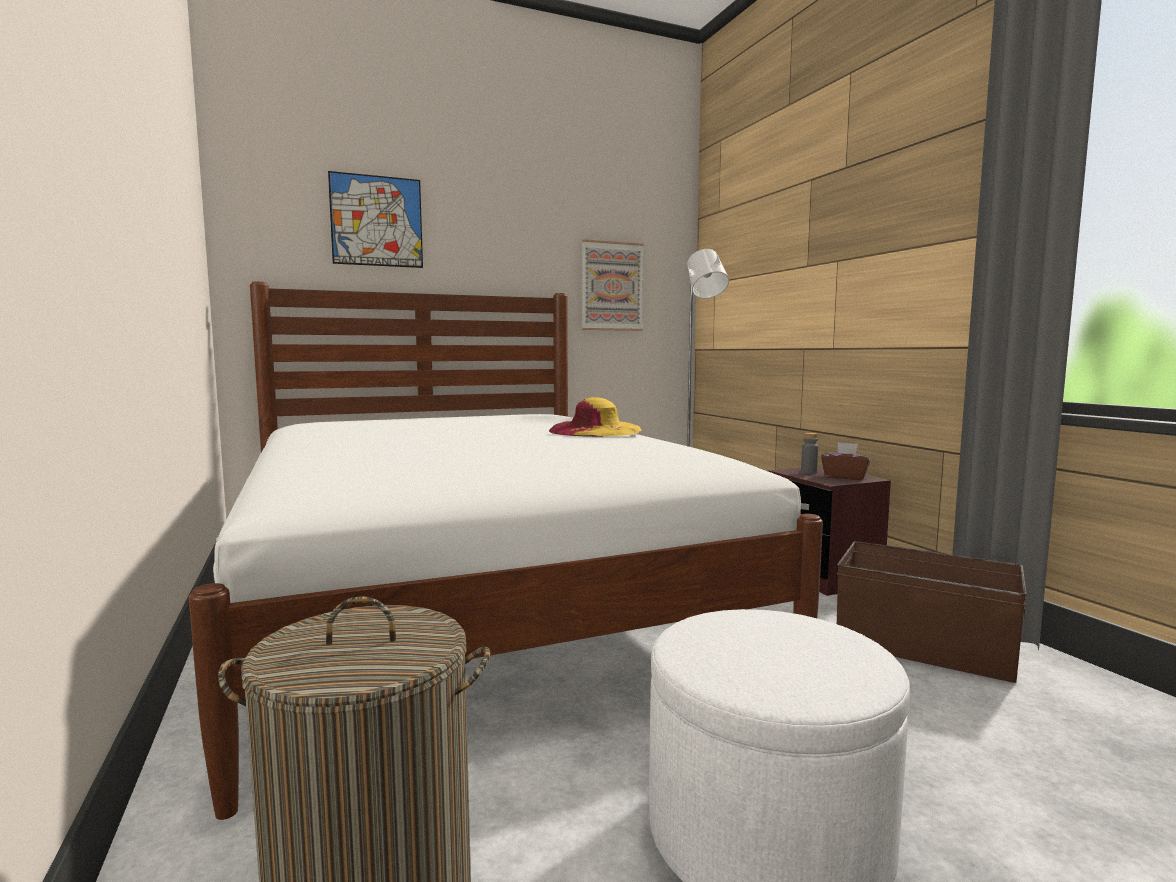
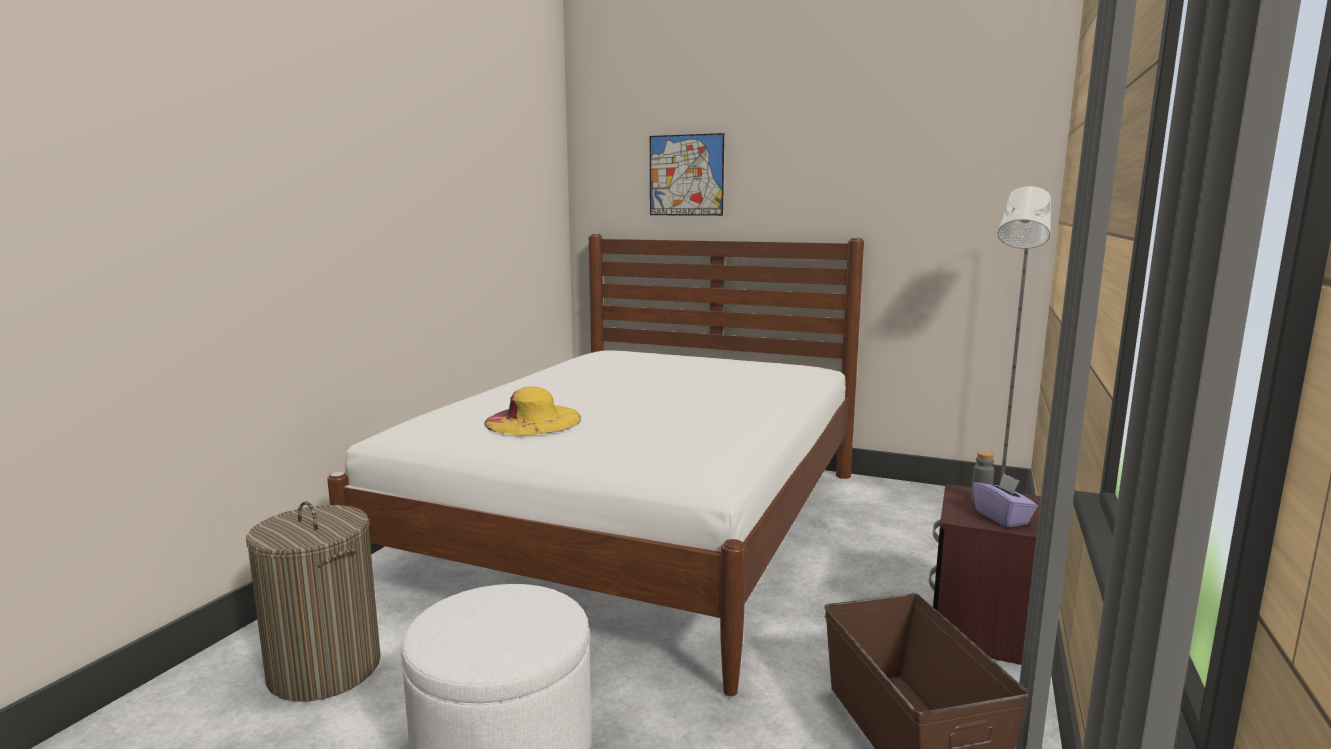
camera: 45 degrees right, 5 degrees up
yellow hat [549,397,642,437] -> yellow hat moved to [484,386,581,435]
picture [582,239,644,331] -> none
brown tissue box [821,442,871,480] -> purple tissue box [972,473,1038,527]

